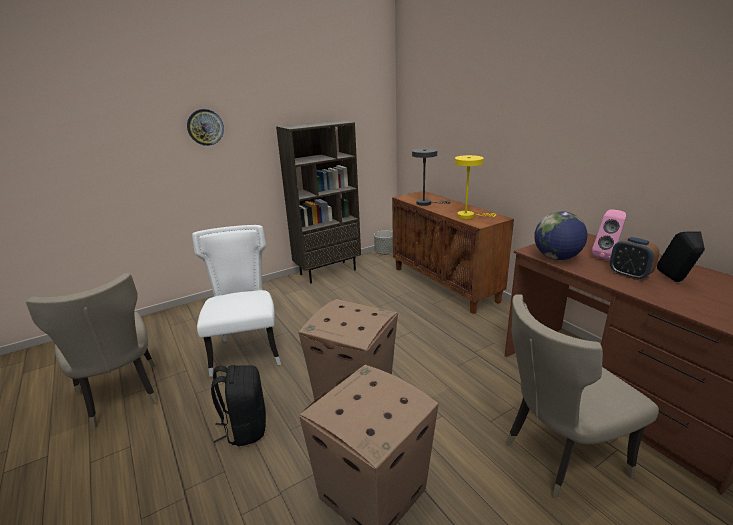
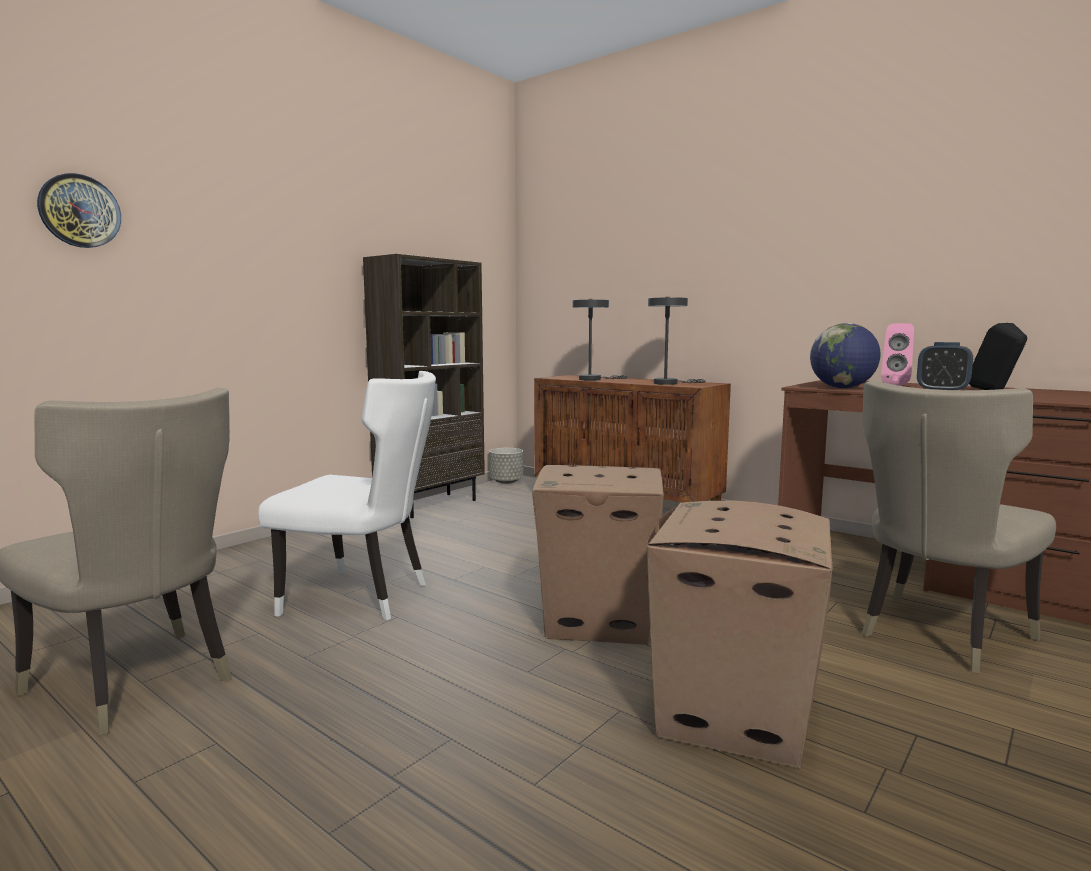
camera: 20 degrees left, 15 degrees down
wall clock [187,109,224,146] -> wall clock moved to [37,173,121,248]
white chair [192,225,281,377] -> white chair turned 135 degrees clockwise [258,371,436,620]
black backpack [211,365,266,446] -> none
yellow table lamp [455,155,496,219] -> grey table lamp [648,297,705,385]

